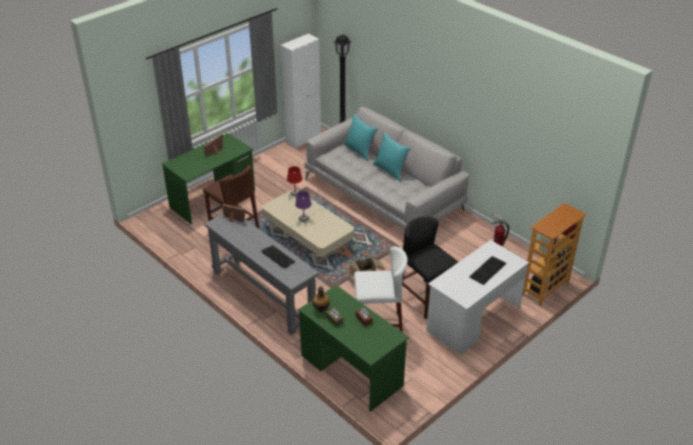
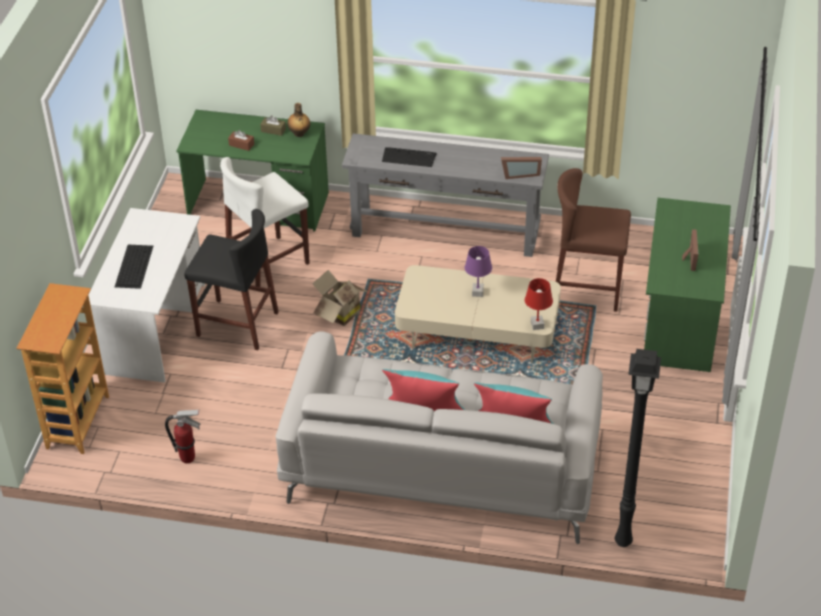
camera: 145 degrees right, 5 degrees up
white cabinet [281,34,321,148] -> none

